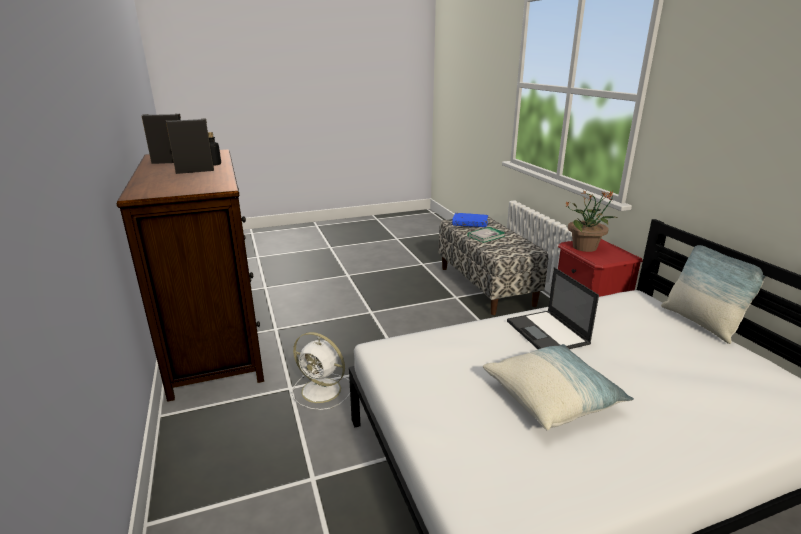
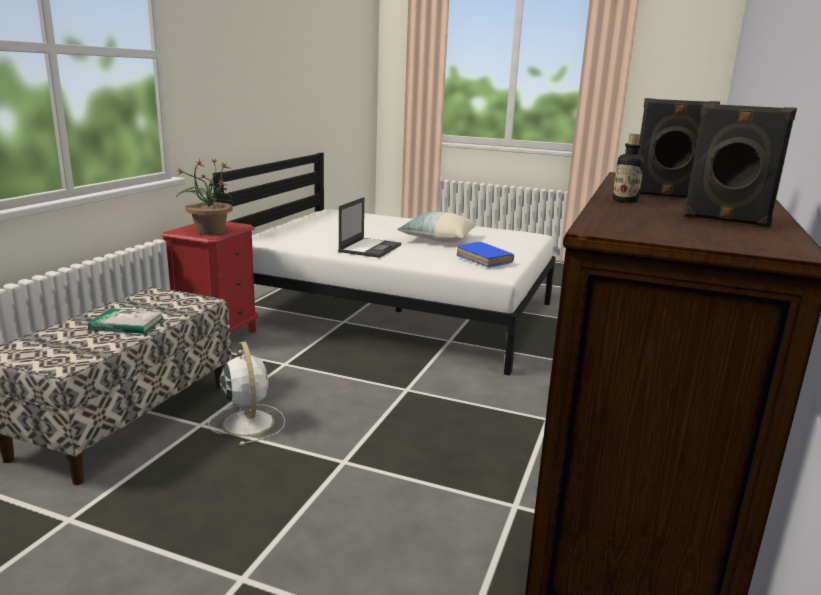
camera: 140 degrees left, 5 degrees down
white fan [292,332,350,410] -> white fan moved to [208,342,285,445]
blue book [452,213,488,227] -> blue book moved to [456,242,514,268]
pillow [661,245,767,344] -> none

